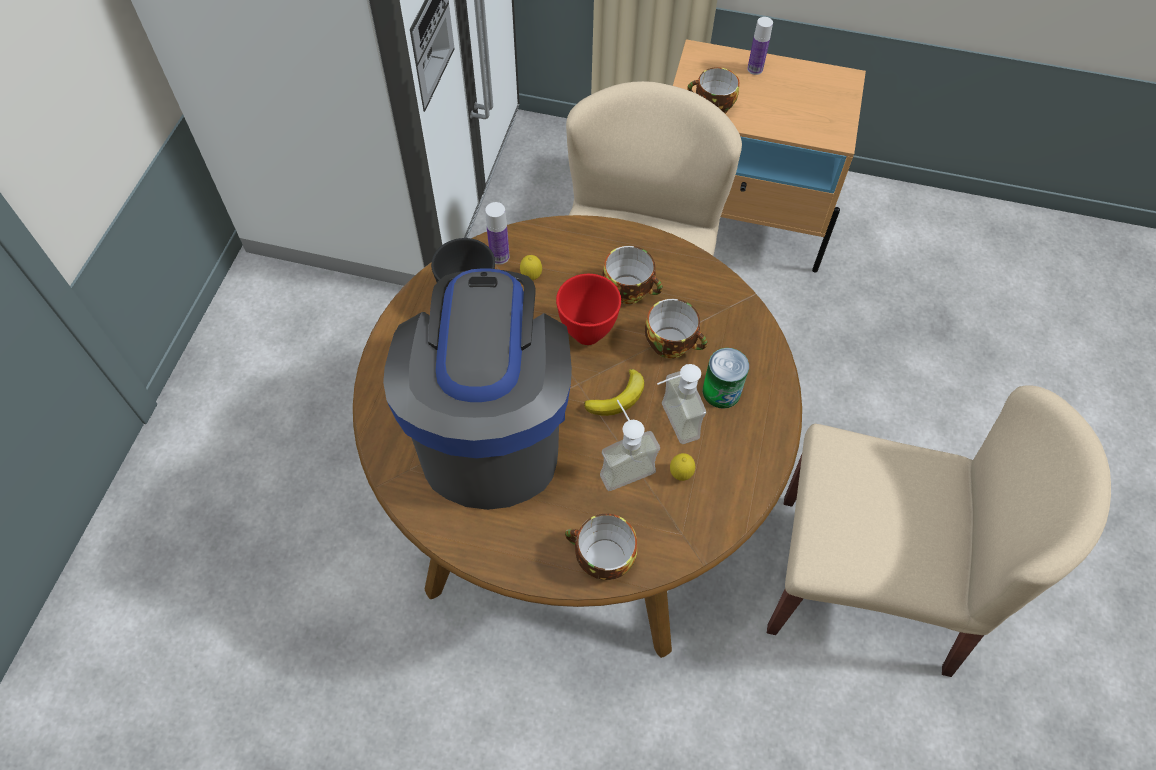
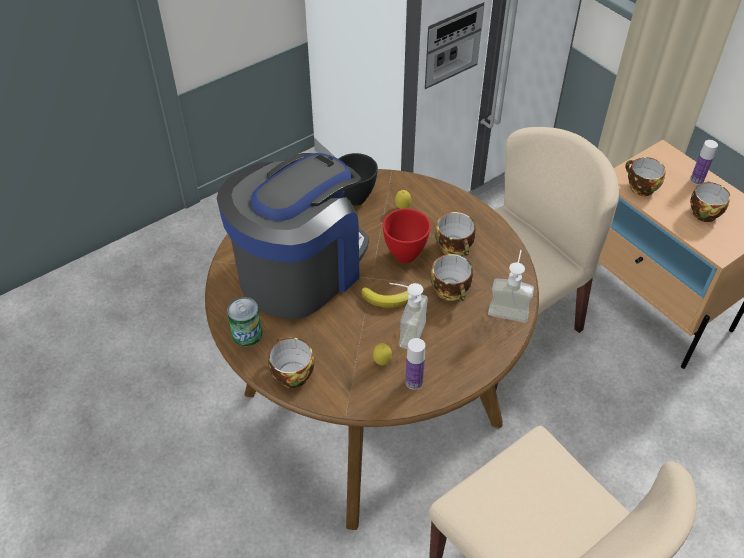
camera: 40 degrees right, 10 degrees down
bottle [485,202,510,265] -> bottle moved to [406,338,425,390]
soap dispenser [600,400,660,491] -> soap dispenser moved to [488,250,534,323]
can [703,348,749,409] -> can moved to [227,297,262,346]
none -> cup [690,181,730,222]

